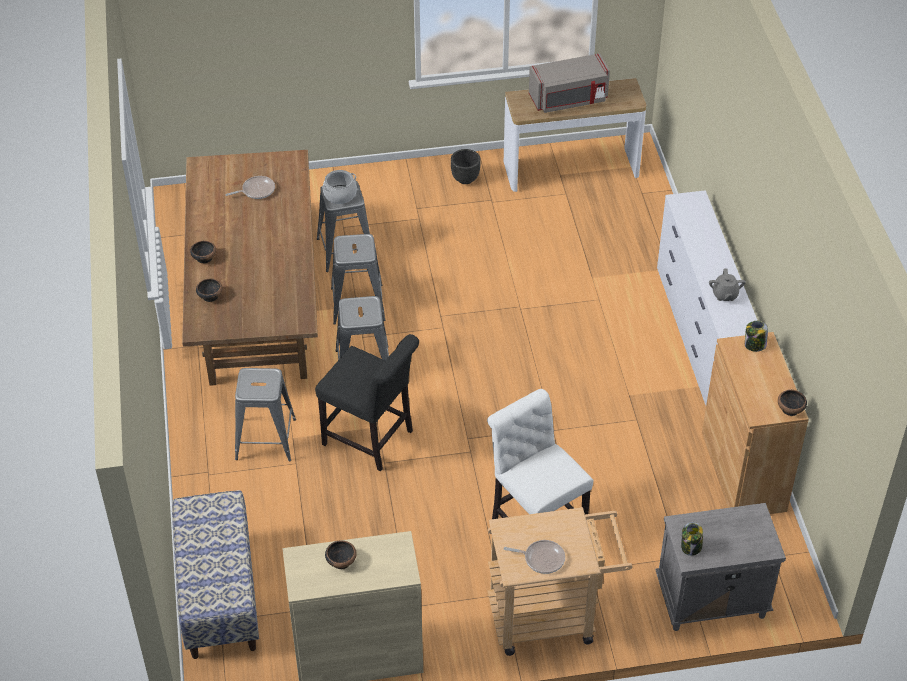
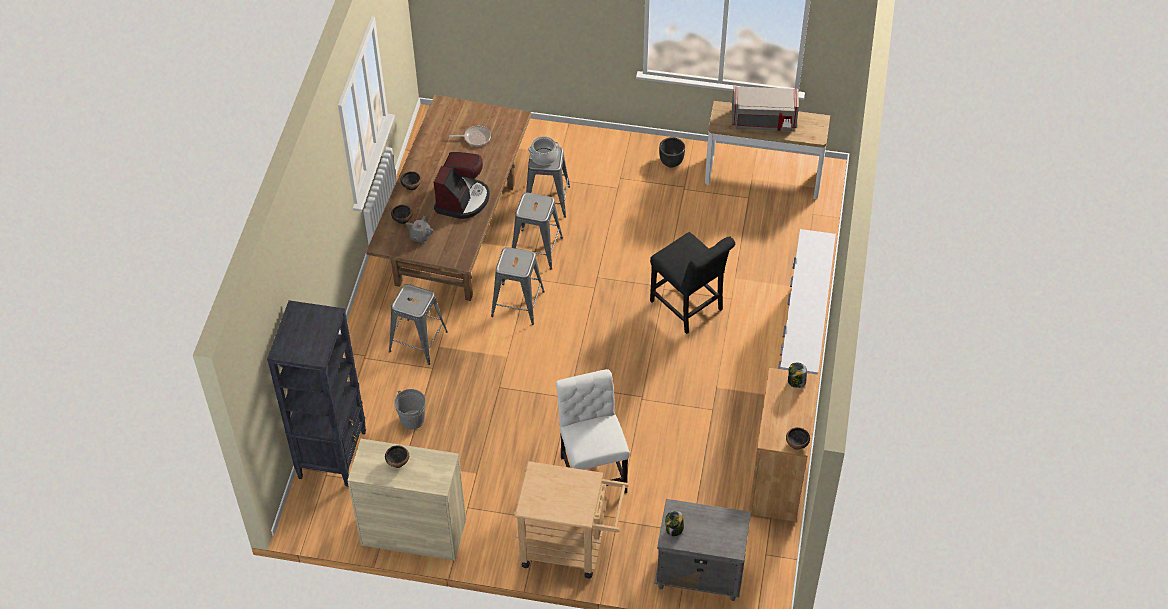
camera: 20 degrees right, 5 degrees up
bench [172,490,259,659] -> black bookcase [267,300,366,487]
black chair [315,334,419,471] -> black chair moved to [650,232,735,334]
frying pan [504,540,565,574] -> none
grey teapot [709,269,746,301] -> grey teapot moved to [406,216,433,243]
none -> grey bucket [394,389,426,430]
none -> coffee machine [434,152,490,219]

